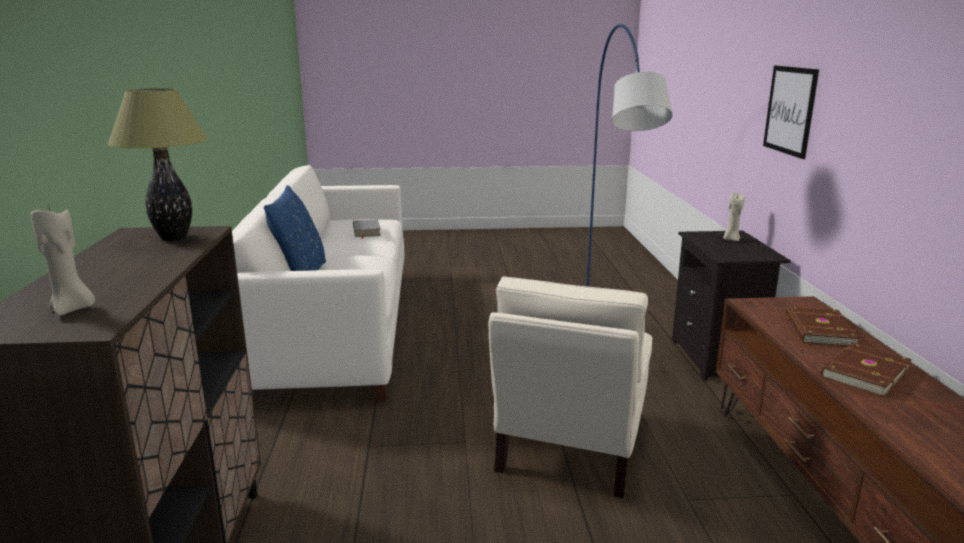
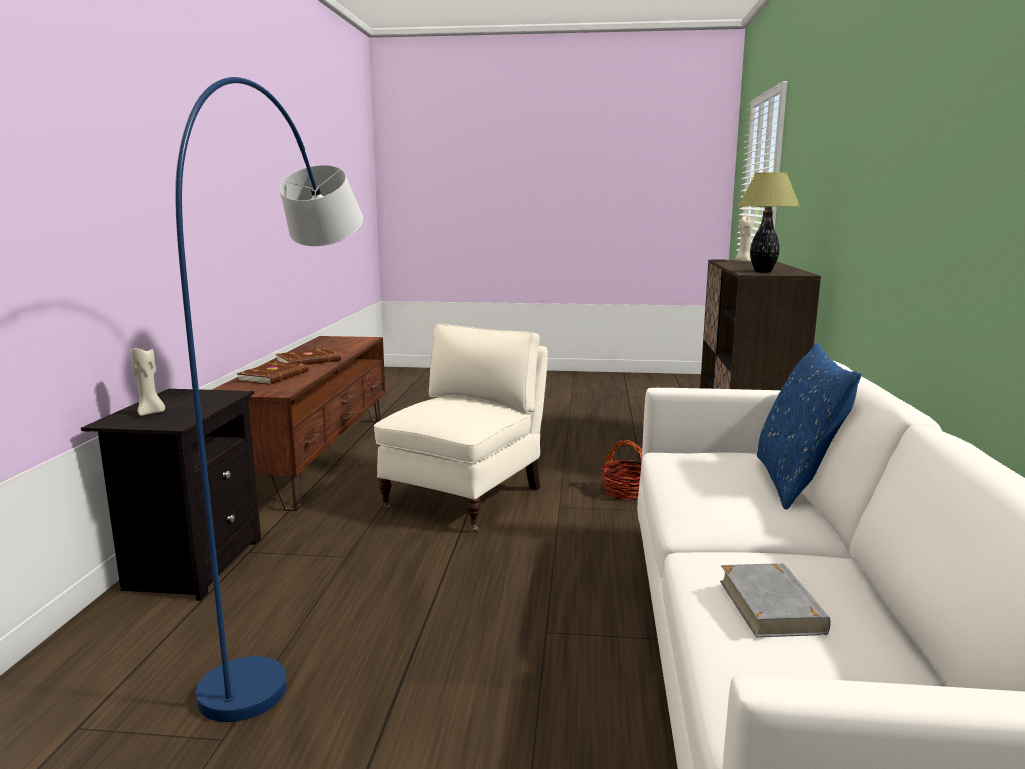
camera: 170 degrees left, 5 degrees down
picture [763,66,819,159] -> none
none -> basket [601,440,642,501]

